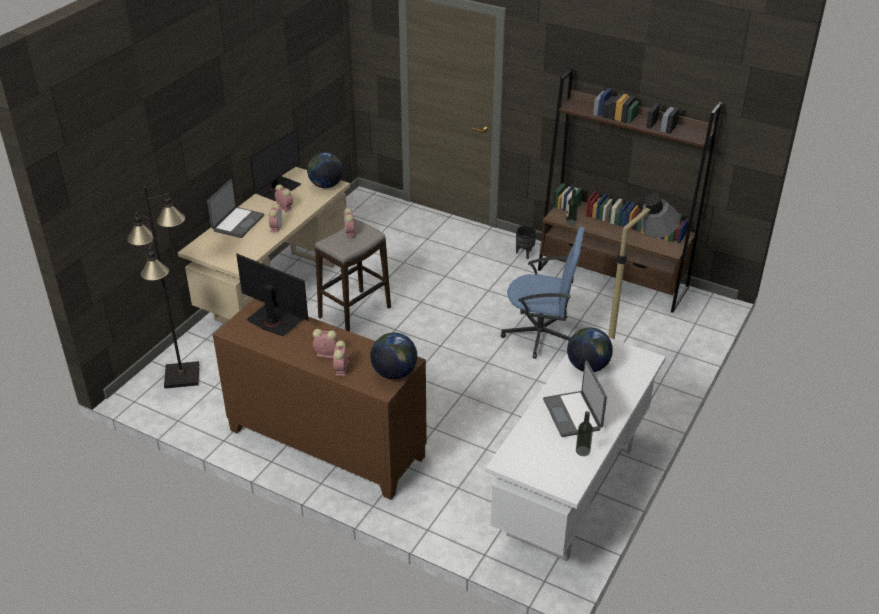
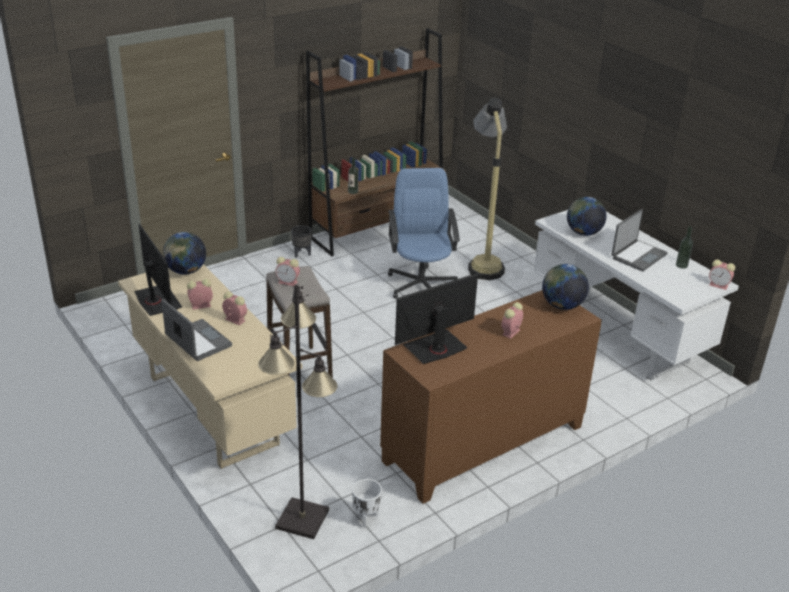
camera: 65 degrees left, 5 degrees down
alarm clock [333,341,349,376] -> alarm clock moved to [709,260,735,290]
blue office chair [501,227,585,359] -> blue office chair turned 45 degrees counterclockwise [388,168,460,299]
laptop [543,360,607,437] -> laptop turned 60 degrees counterclockwise [611,209,668,271]
none -> white planter [352,479,382,528]

